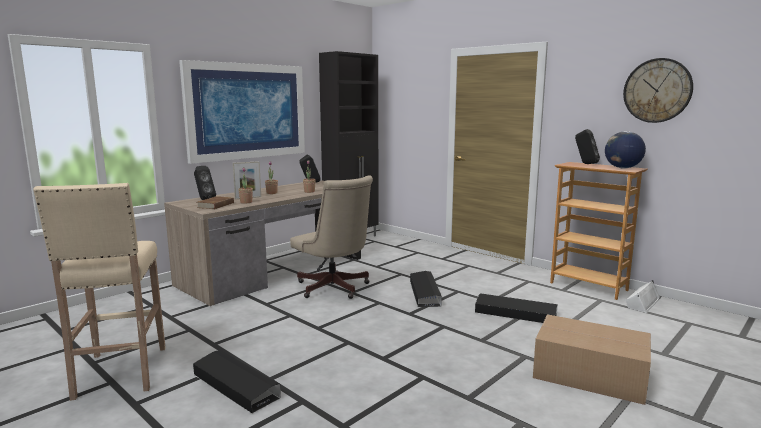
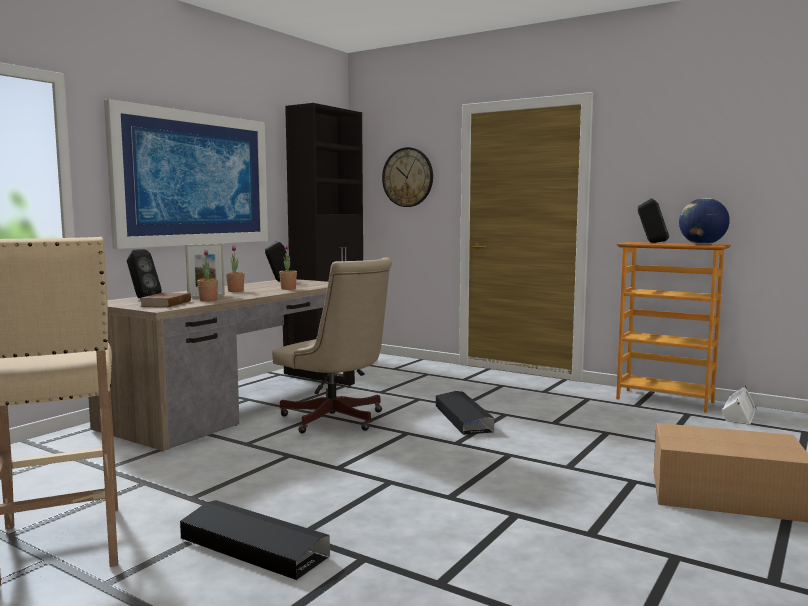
camera: 10 degrees left, 5 degrees down
black storage box [475,293,558,323] -> none
wall clock [623,58,693,123] -> wall clock moved to [382,147,433,207]

